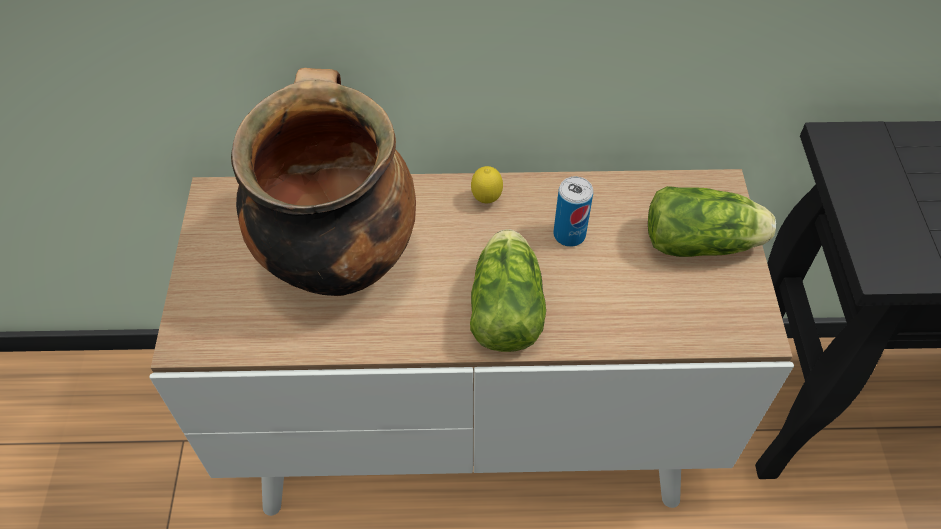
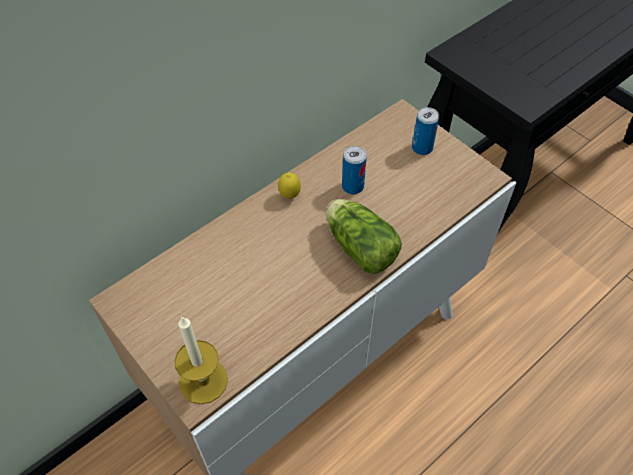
camera: 40 degrees left, 0 degrees up
cooking pot [231,68,416,296] -> none
lettuce [648,186,776,257] -> can [412,107,439,155]
none -> candle [174,317,228,404]

